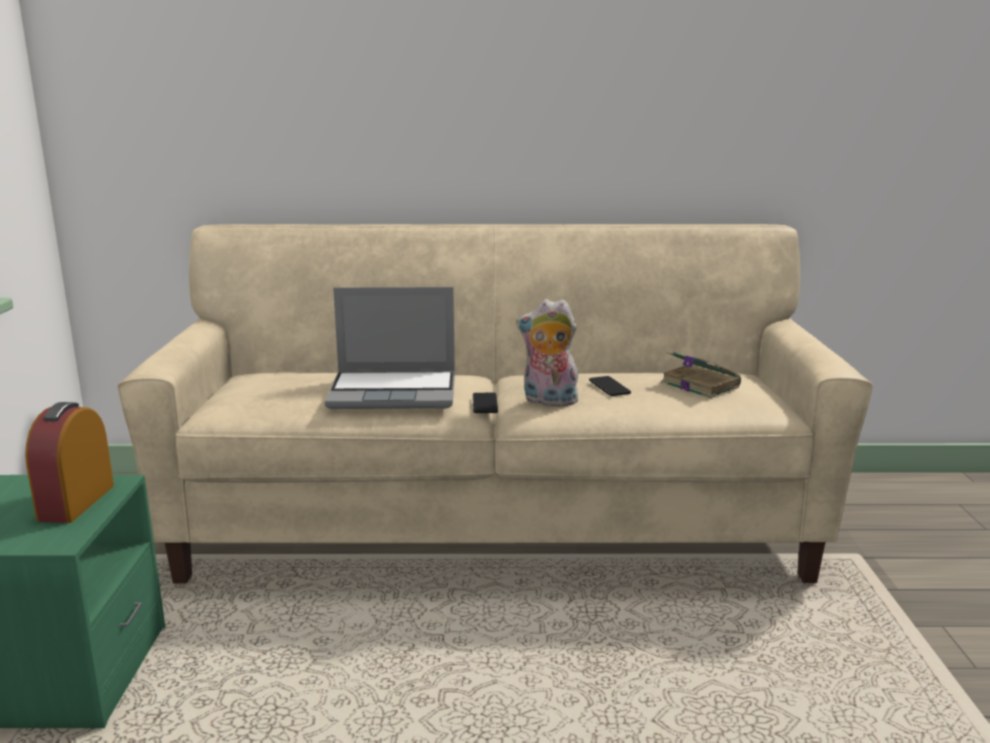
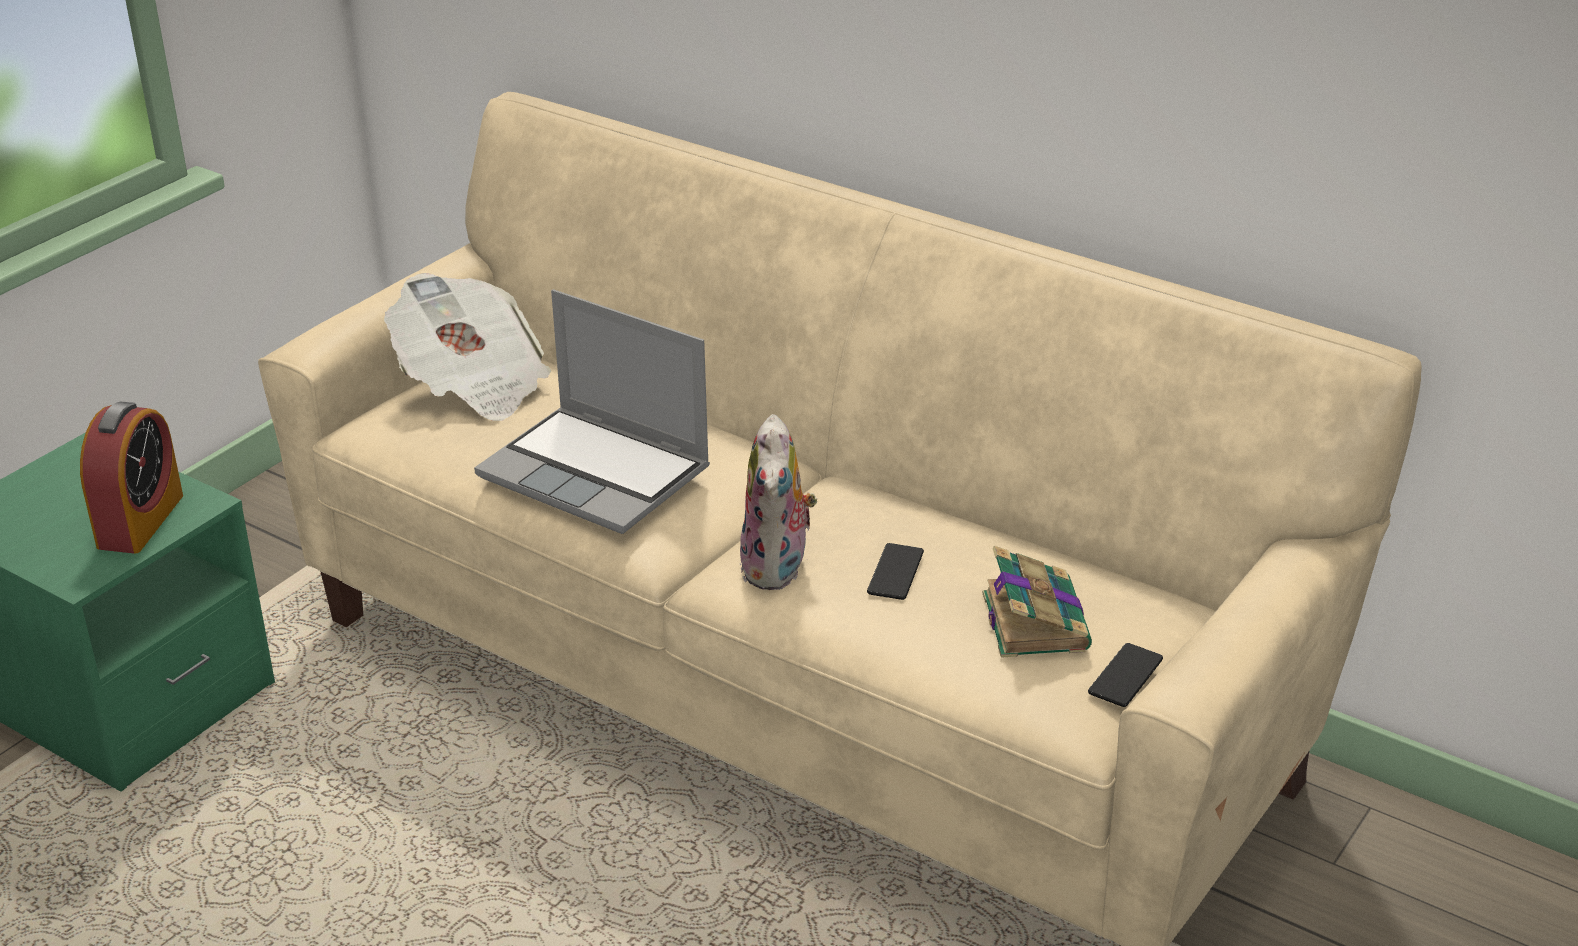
camera: 35 degrees right, 15 degrees up
alarm clock [25,402,114,523] -> alarm clock turned 150 degrees clockwise [80,402,183,554]
phone [473,393,498,413] -> phone moved to [1088,643,1163,707]
plush toy [516,299,578,406] -> plush toy turned 135 degrees counterclockwise [740,414,817,590]
none -> newspaper [384,273,551,421]

